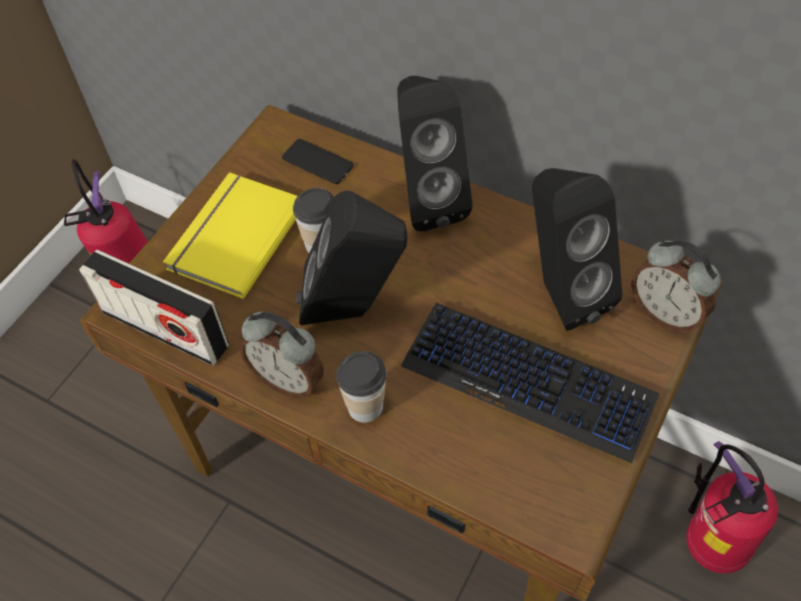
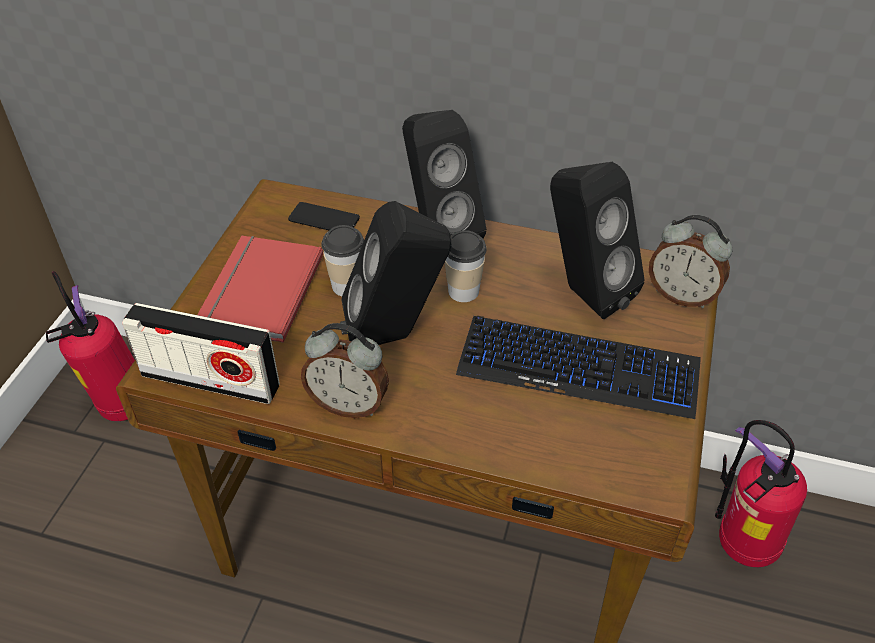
camera: 15 degrees left, 10 degrees down
yellow book [163,172,298,299] -> red book [197,236,323,343]
cup [336,351,386,423] -> cup moved to [445,230,487,302]

